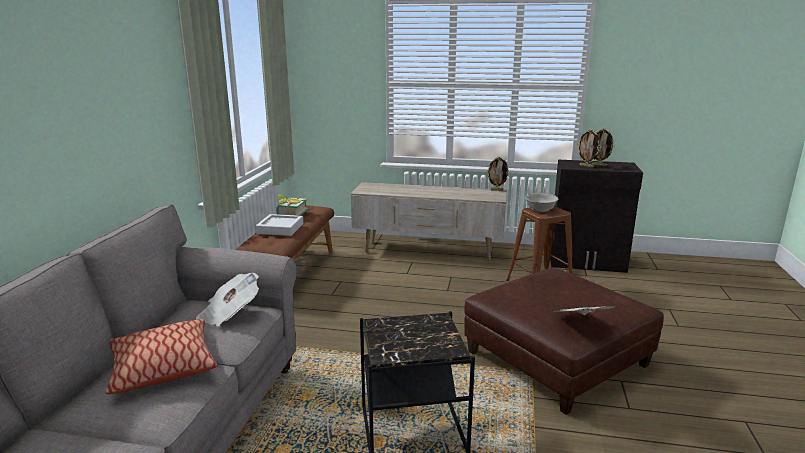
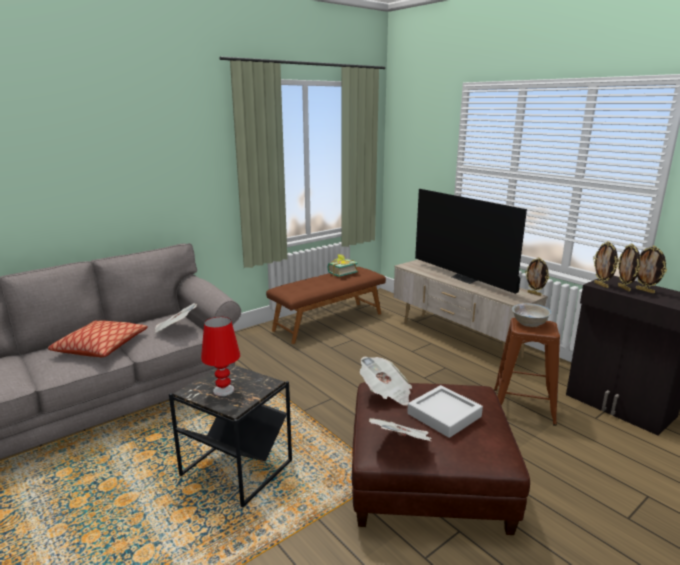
camera: 40 degrees right, 0 degrees up
grey tray [256,214,303,236] -> grey tray moved to [407,385,483,438]
none -> red table lamp [201,317,240,396]
none -> newspaper [359,356,412,406]
none -> television [415,189,527,294]
none -> picture frame [593,241,618,288]

